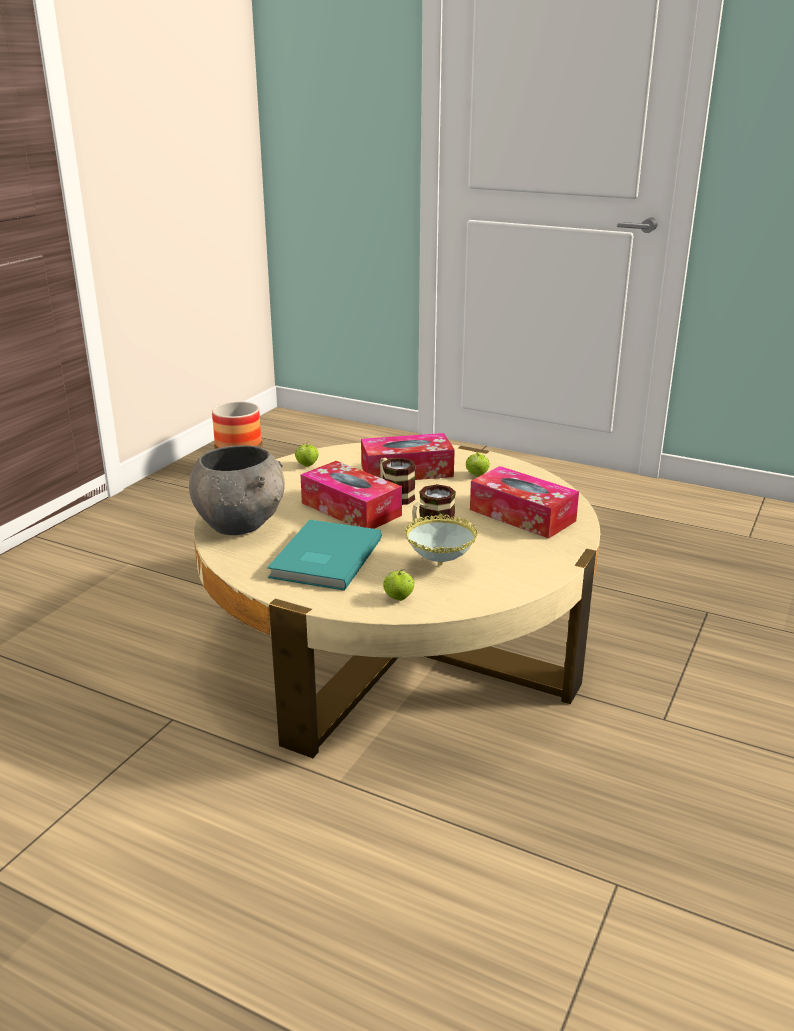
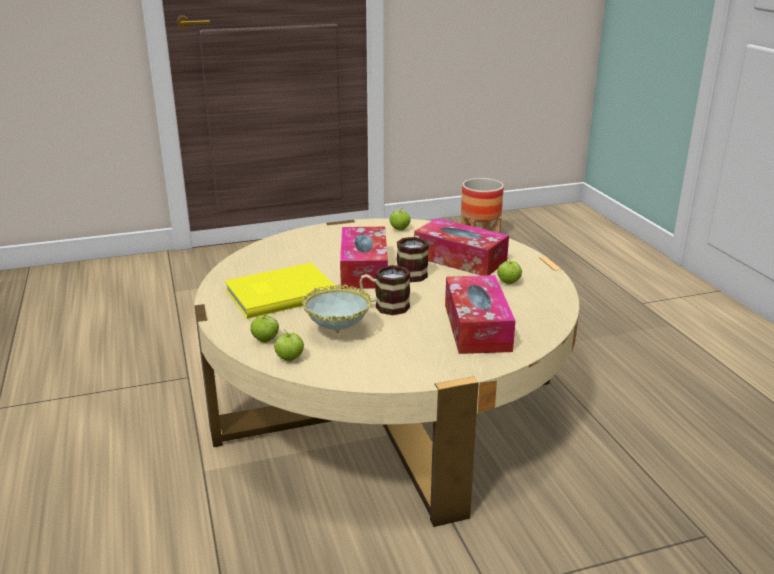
camera: 45 degrees right, 0 degrees up
grey bowl [189,445,285,535] -> none
turquoise book [267,520,382,591] -> yellow book [224,263,336,319]
none -> apple [274,330,304,361]

